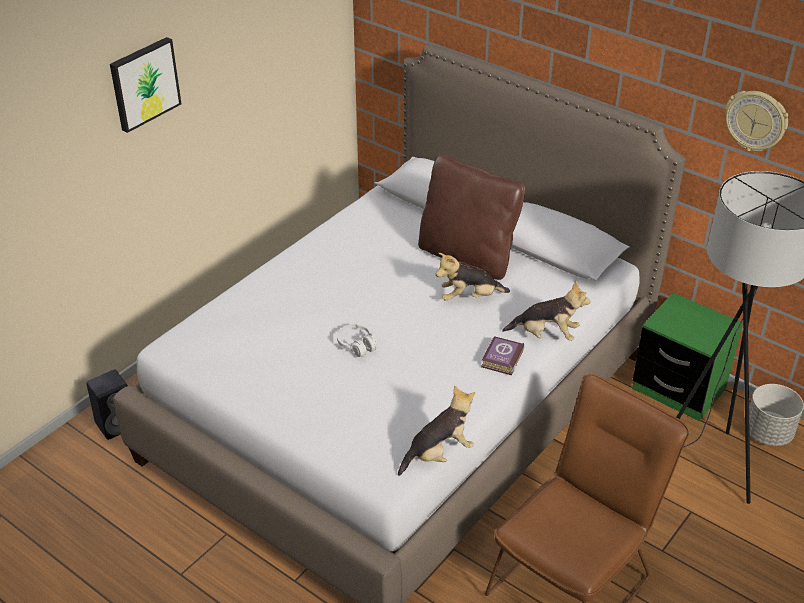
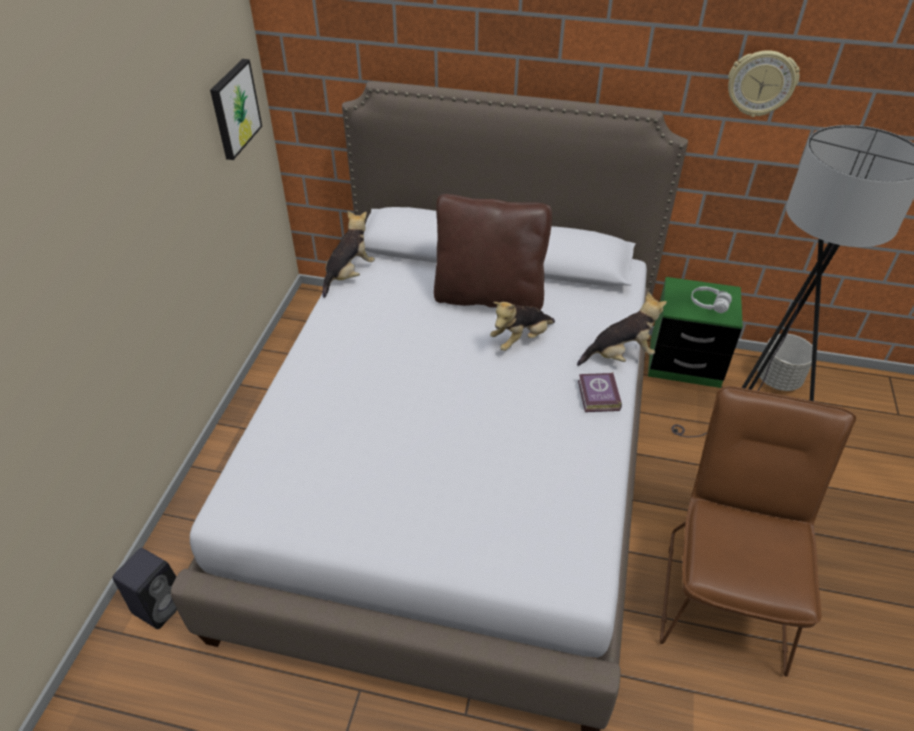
camera: 25 degrees left, 5 degrees up
picture [110,37,181,133] -> picture moved to [210,59,262,160]
white headphones [337,324,378,357] -> white headphones moved to [691,287,732,313]
plush toy [398,385,475,476] -> plush toy moved to [322,211,375,298]

